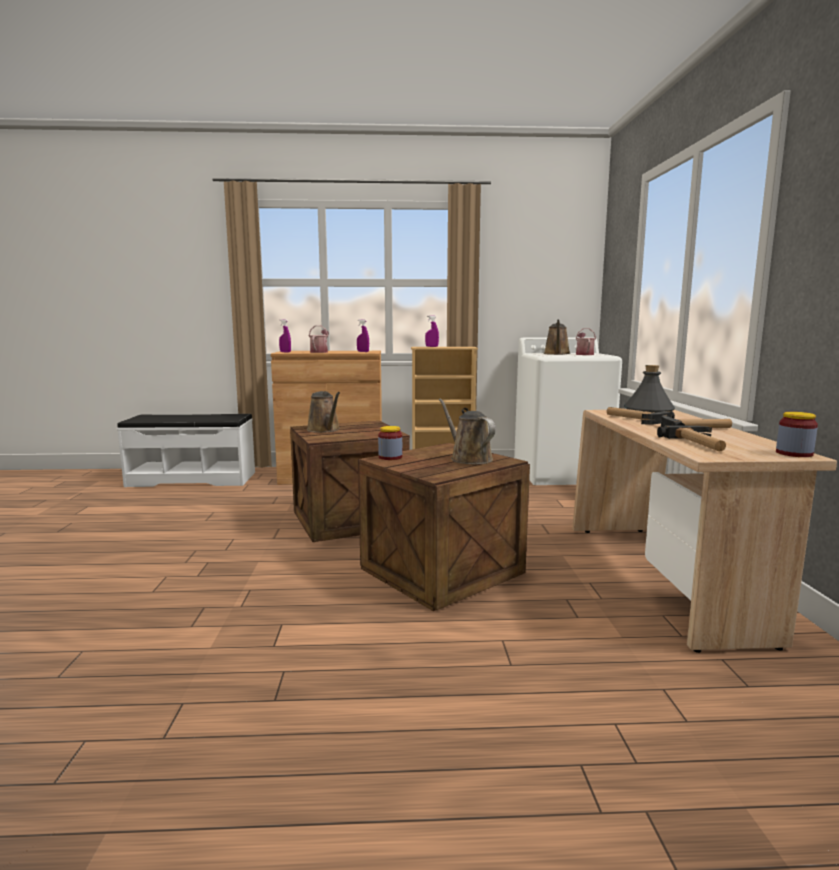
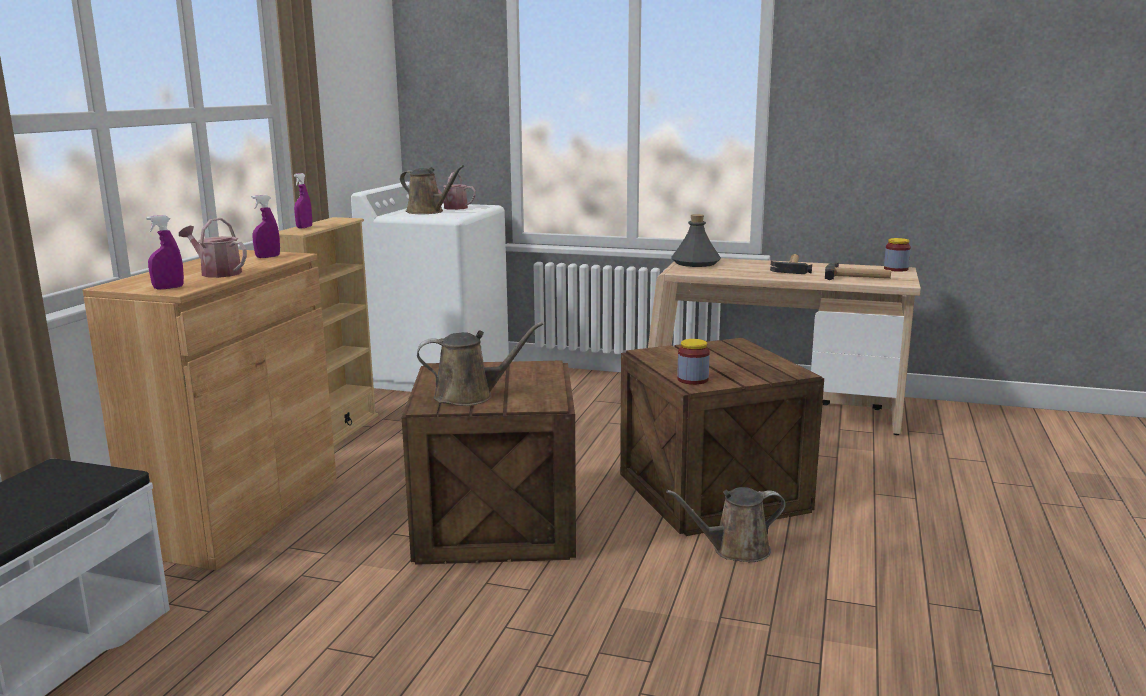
camera: 70 degrees left, 5 degrees up
brown watering can [439,398,496,464] -> brown watering can moved to [666,487,786,562]
hammer [607,407,675,425] -> none

